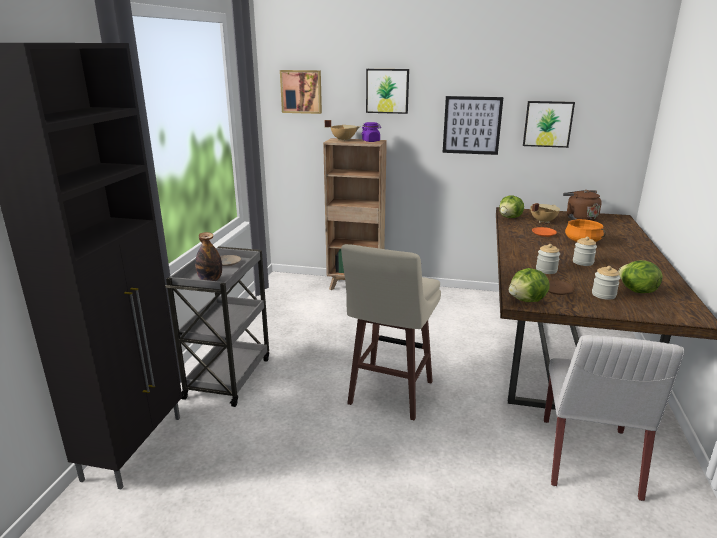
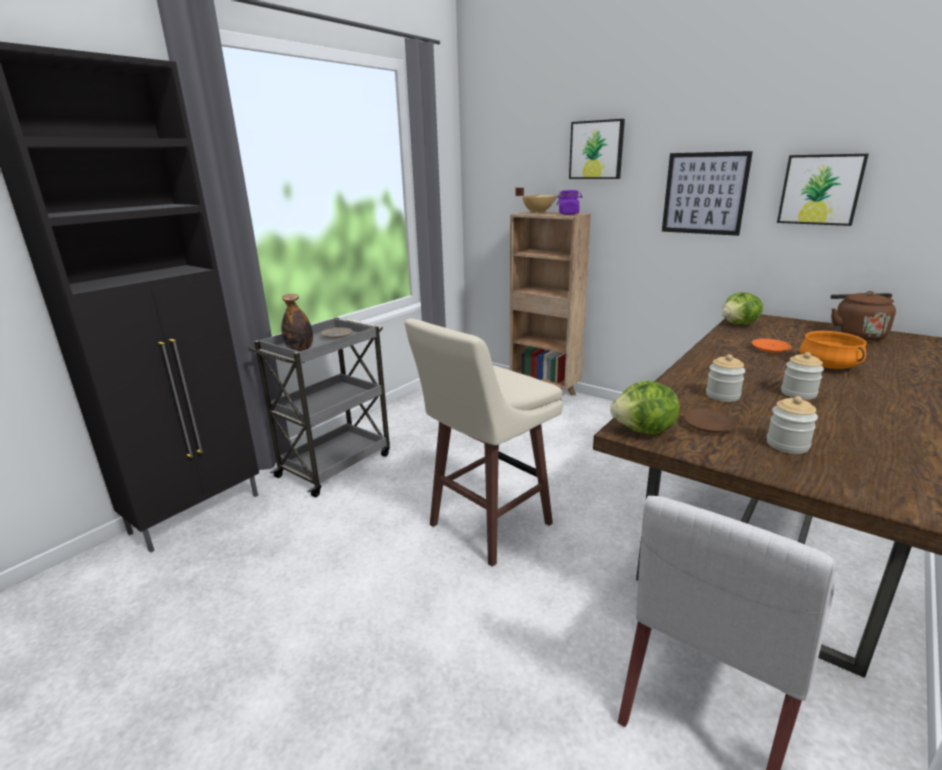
camera: 25 degrees right, 0 degrees up
picture [280,70,322,114] -> none
beige cooking pot [530,203,560,223] -> none
lettuce [618,260,663,293] -> none

